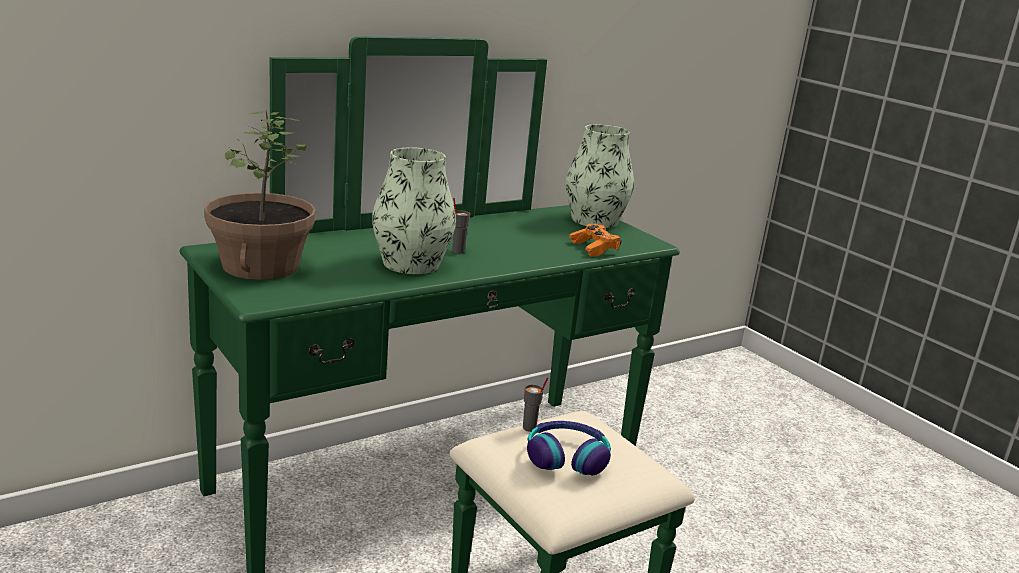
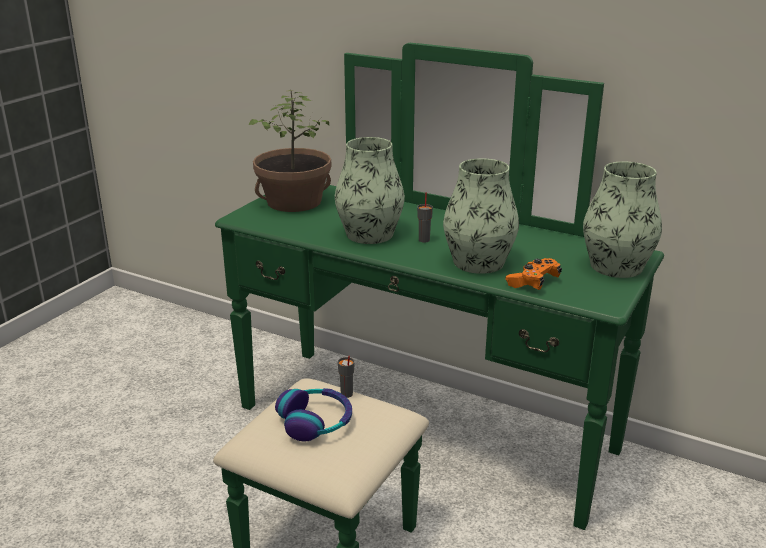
camera: 65 degrees right, 5 degrees up
none -> vase [443,158,519,274]

